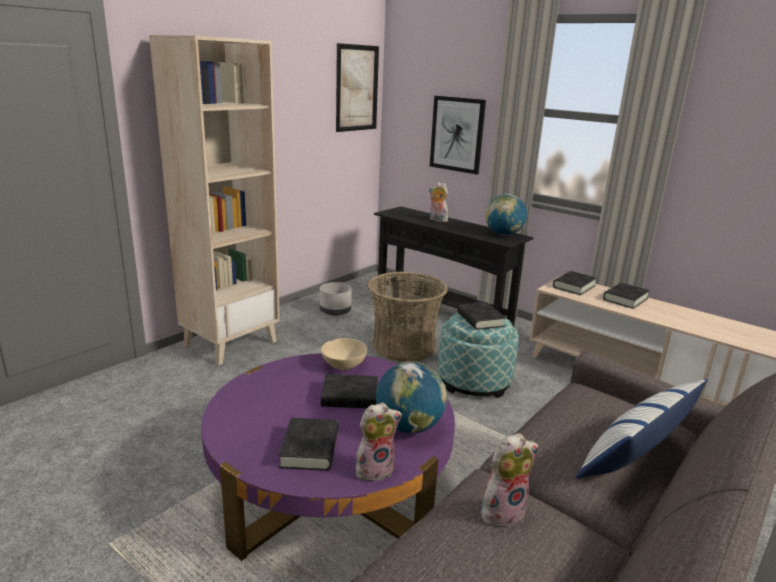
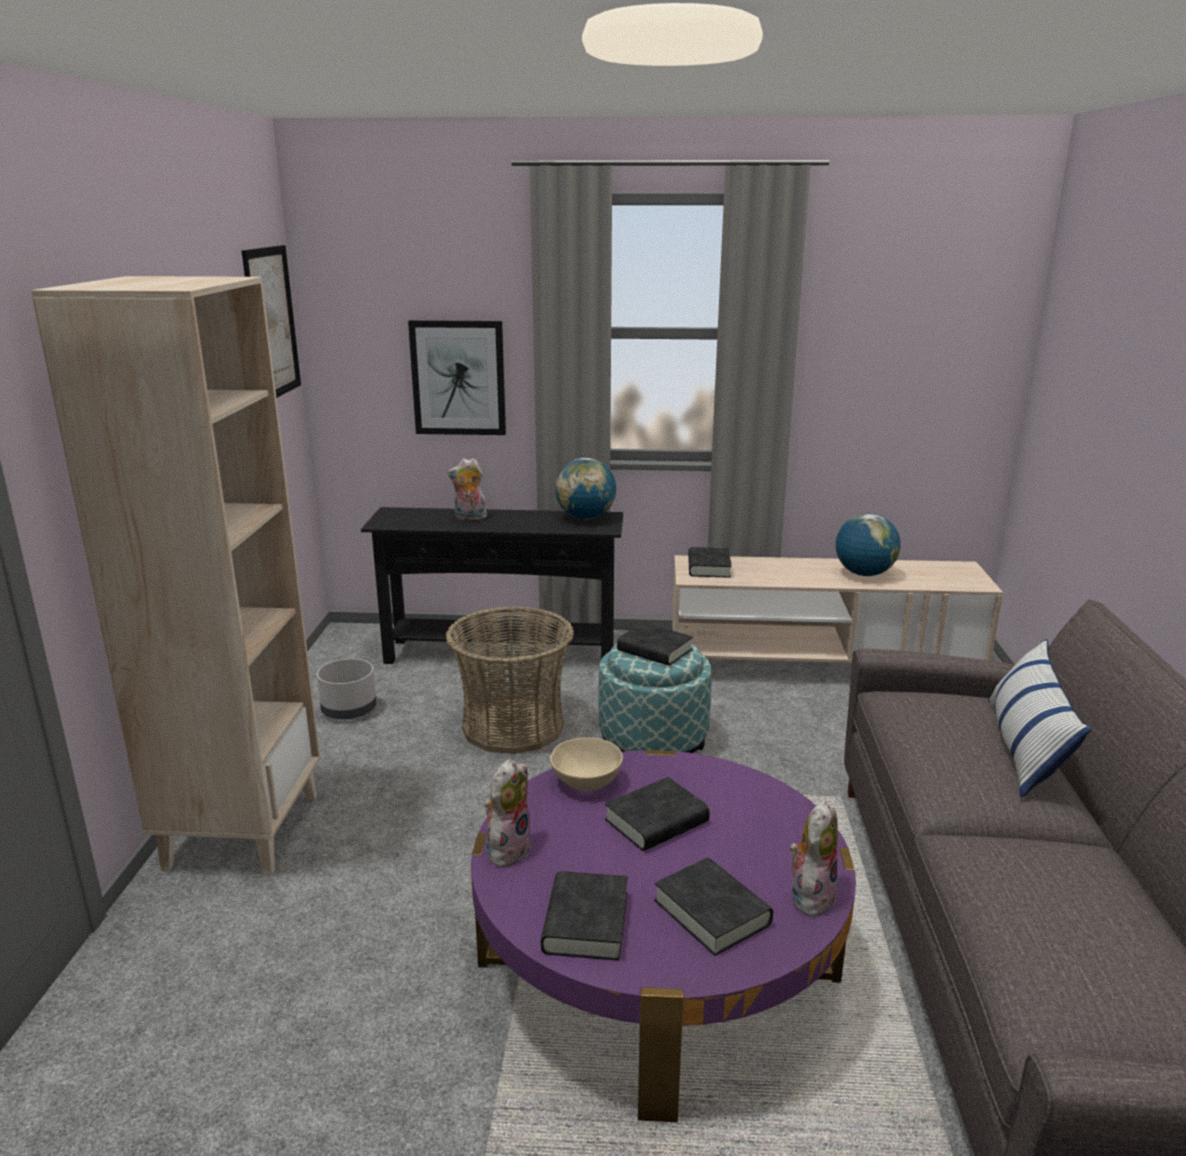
camera: 35 degrees left, 0 degrees up
globe [376,361,447,434] -> globe moved to [835,514,901,576]
plush toy [481,433,539,528] -> plush toy moved to [484,759,532,867]
black book [603,283,650,309] -> black book moved to [541,871,628,961]

